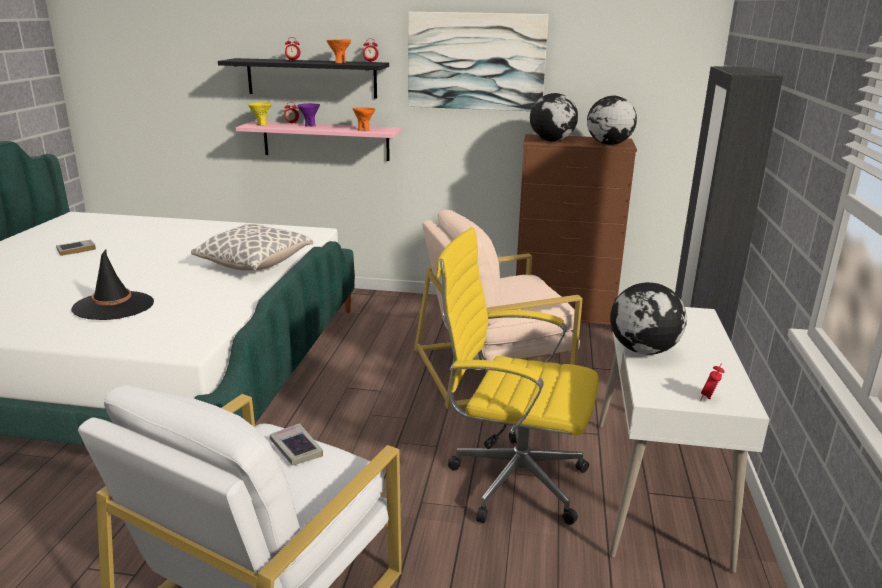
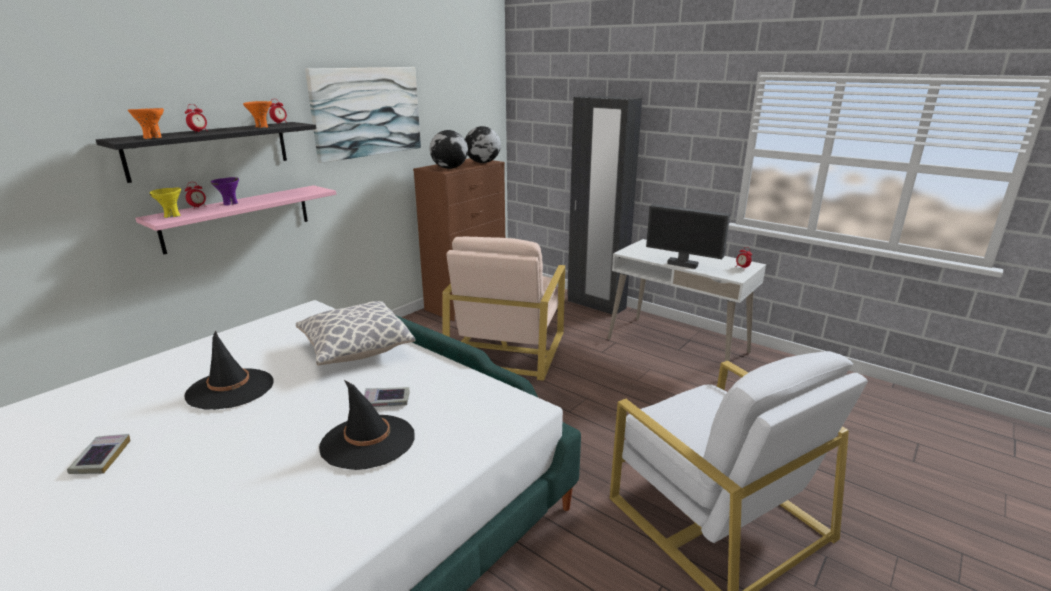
camera: 60 degrees left, 0 degrees up
book [270,423,323,465] -> book moved to [364,387,410,407]
orange bowl [352,108,375,131] -> orange bowl moved to [128,108,164,139]
yellow office chair [436,227,599,525] -> none
globe [610,282,687,354] -> monitor [646,204,730,269]
none -> black hat [185,330,274,410]

